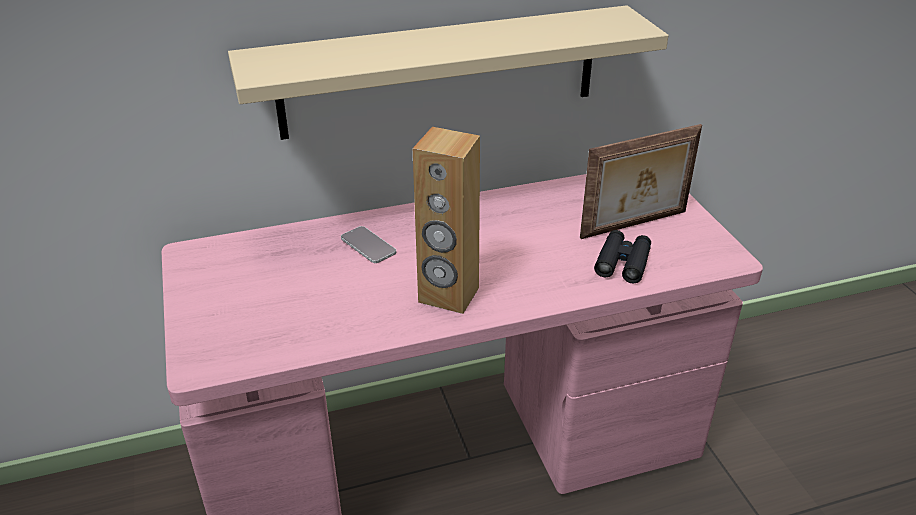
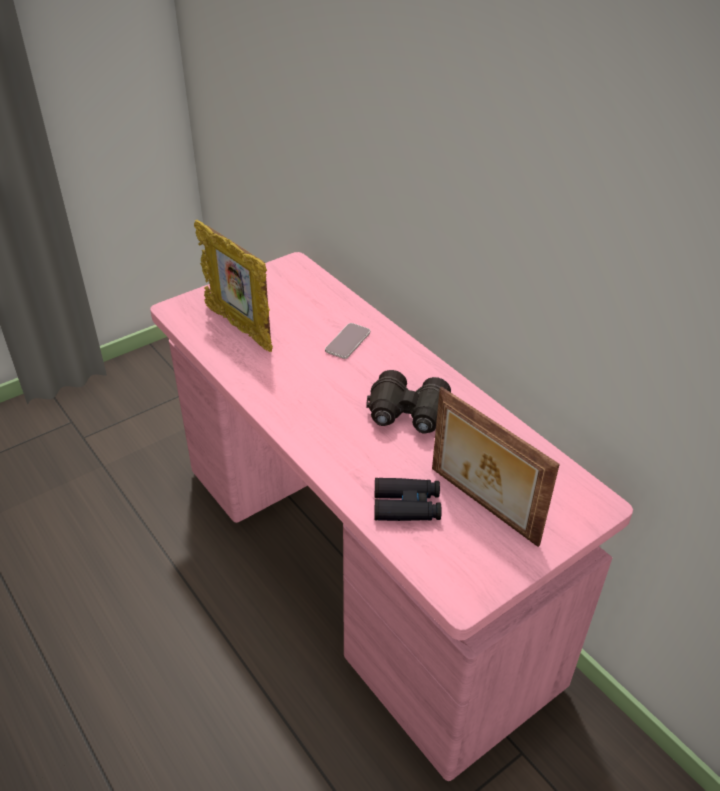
camera: 70 degrees right, 5 degrees up
beige shelf [228,5,669,140] -> none
brown speaker [413,127,480,314] -> none
none -> picture frame [194,220,273,352]
none -> black binoculars [366,370,451,434]

